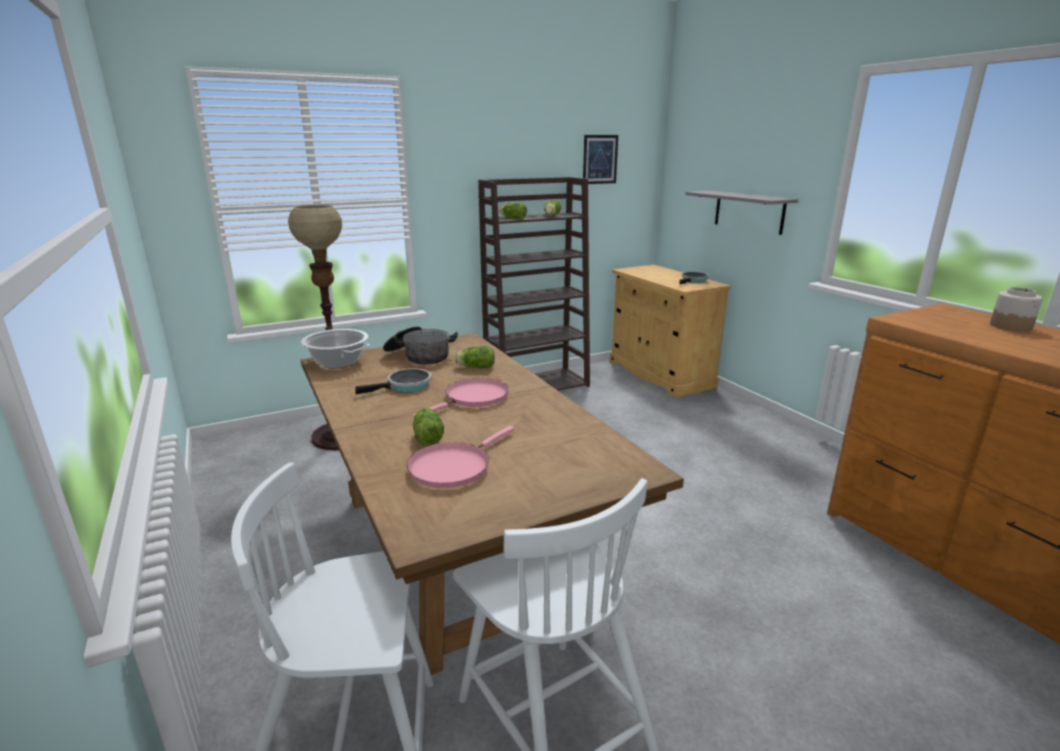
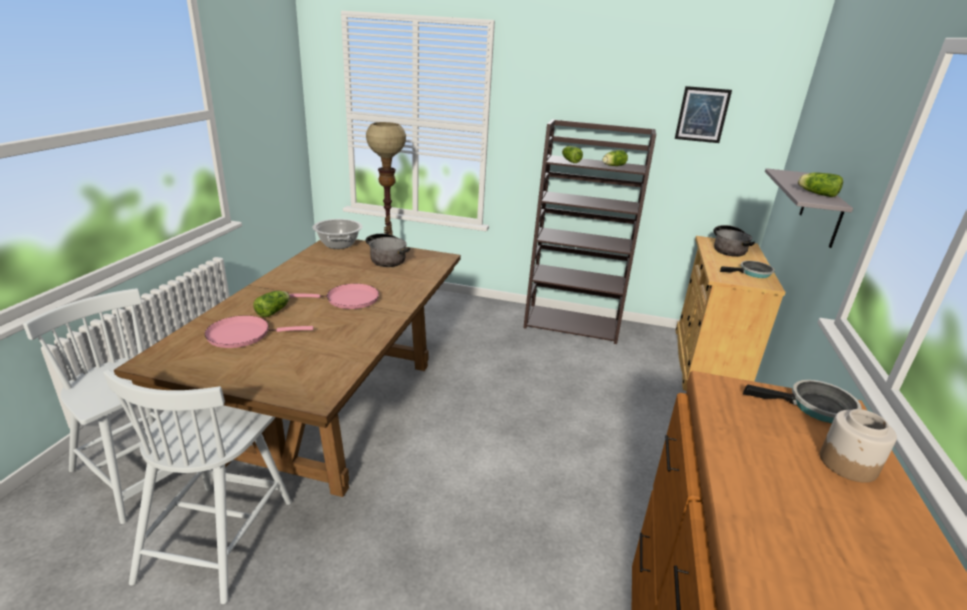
camera: 40 degrees right, 5 degrees up
frying pan [355,368,432,394] -> frying pan moved to [743,380,862,423]
lettuce [455,346,495,368] -> lettuce moved to [798,172,843,197]
none -> cooking pot [713,225,755,257]

